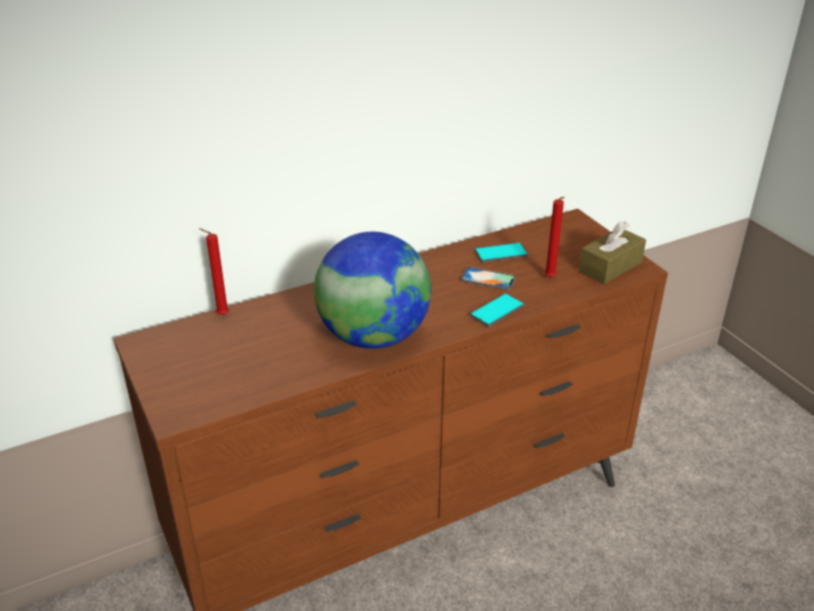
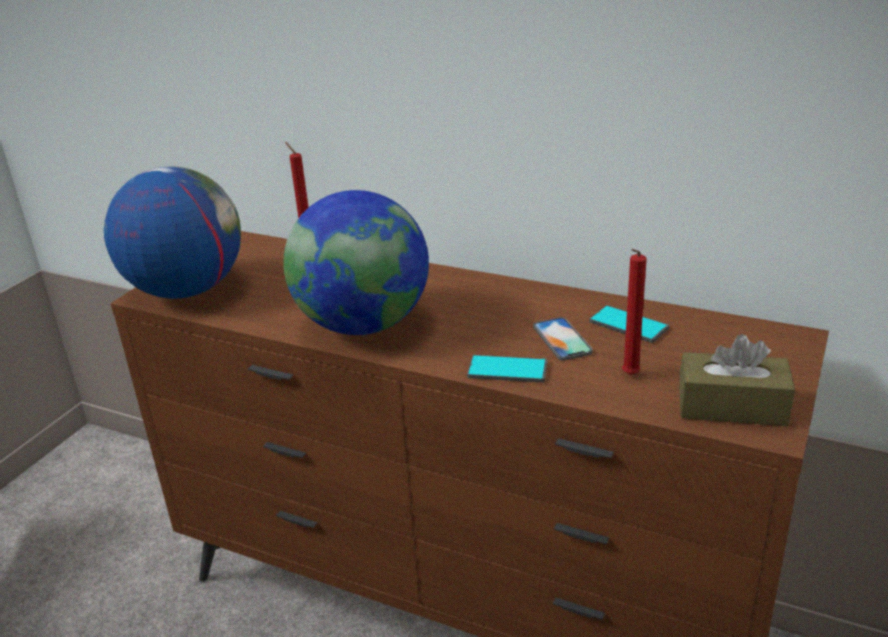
camera: 55 degrees right, 5 degrees down
none -> globe [104,166,241,299]

